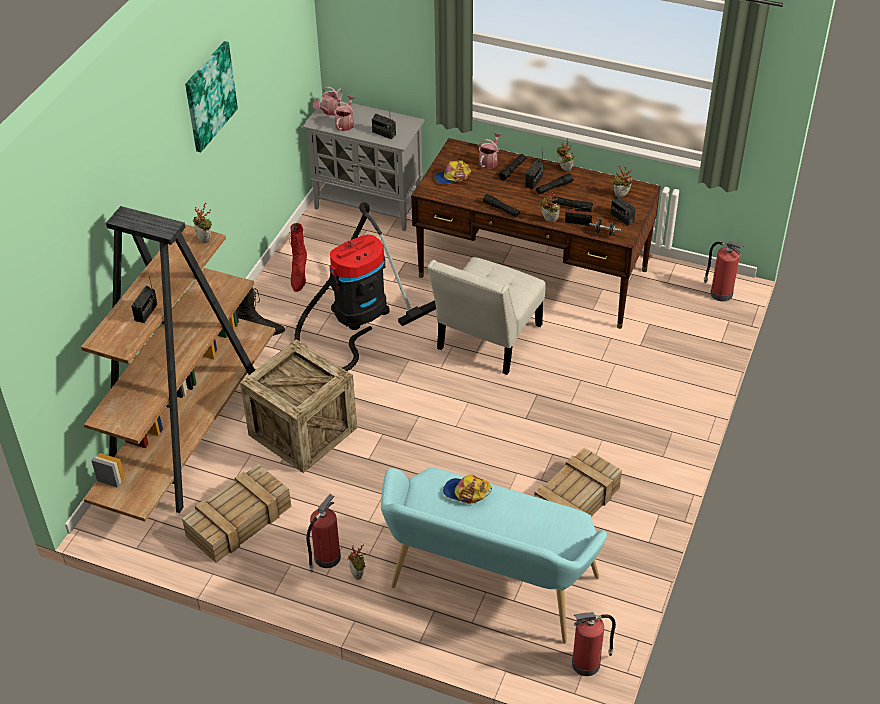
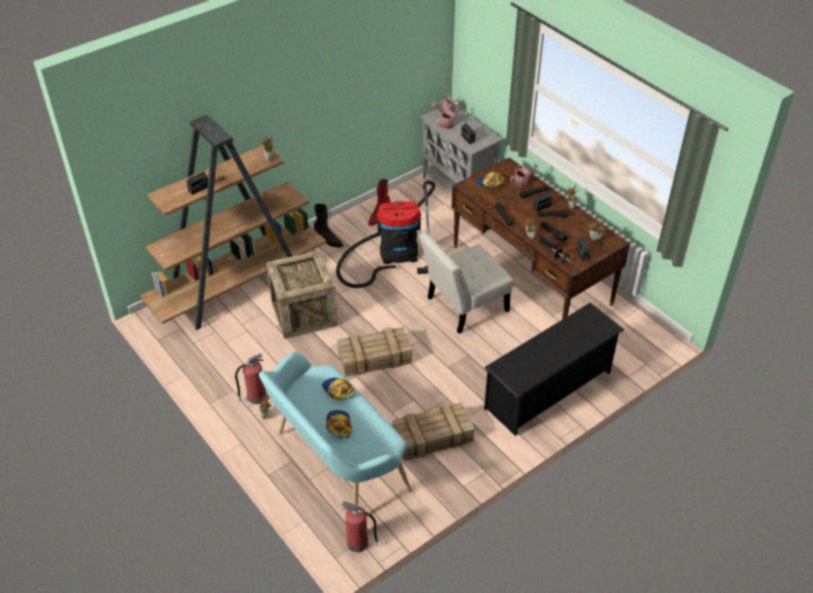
camera: 30 degrees right, 0 degrees up
crate [182,464,291,563] -> crate moved to [337,327,412,377]
picture [185,41,238,152] -> none
fire extinguisher [703,241,744,302] -> none
none -> cap [326,410,352,438]
none -> black shoe rack [484,303,624,436]

